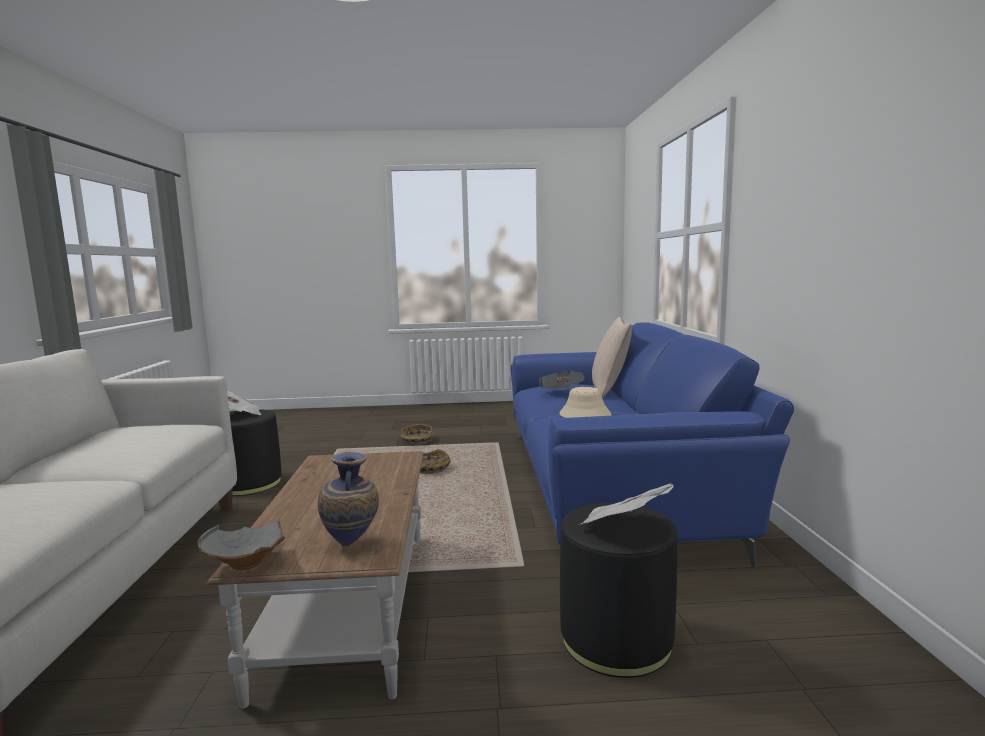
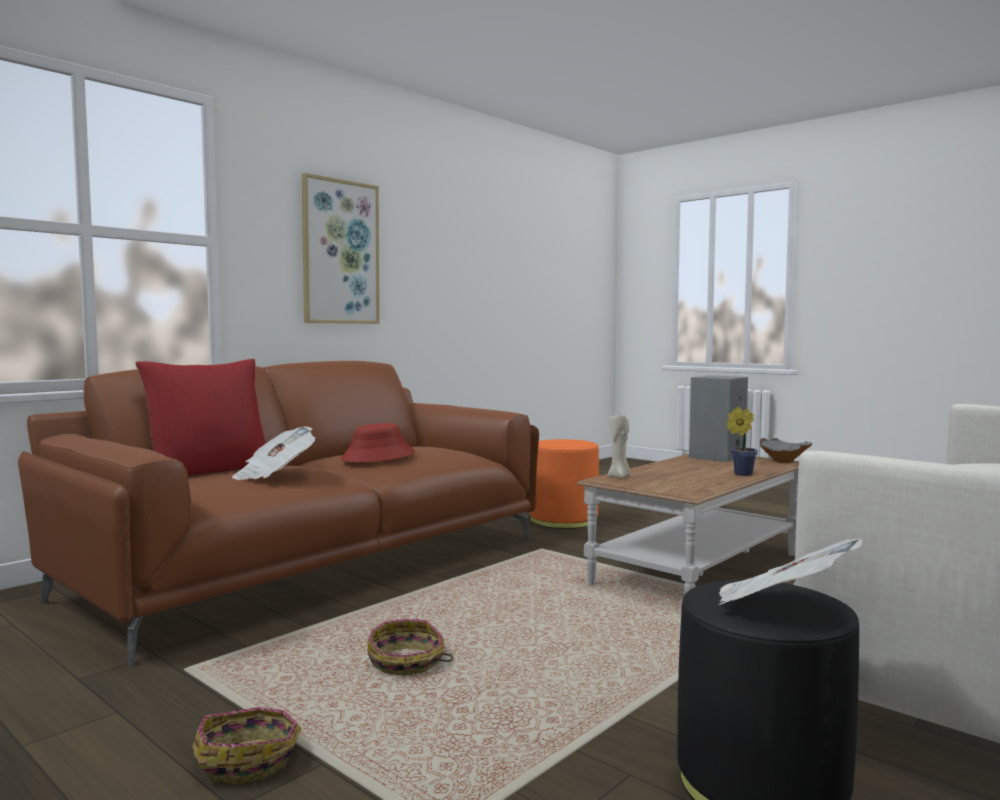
camera: 135 degrees left, 5 degrees down
vase [318,452,379,546] -> grey speaker [689,375,748,462]
blue sofa [510,322,794,568] -> brown sofa [18,361,539,666]
beige hat [559,387,612,418] -> red hat [341,423,415,463]
black ottoman [560,503,677,678] -> orange ottoman [529,439,599,529]
newspaper [579,483,674,525] -> none
beige pillow [592,317,632,398] -> red pillow [135,359,265,476]
none -> picture [302,173,380,324]
none -> beige candle [608,413,631,478]
none -> potted plant [726,407,758,476]

